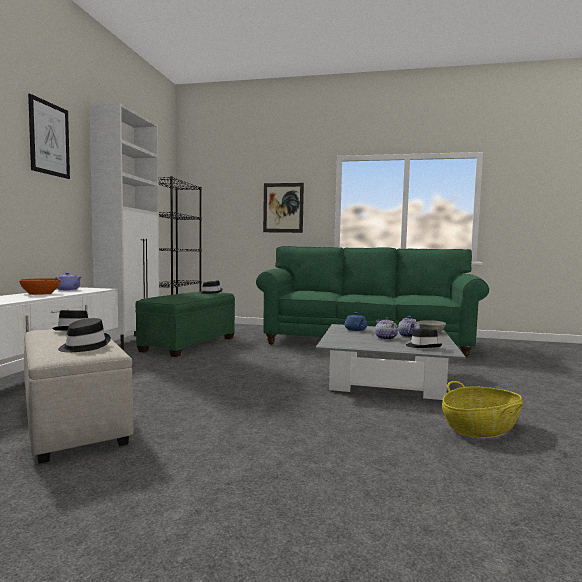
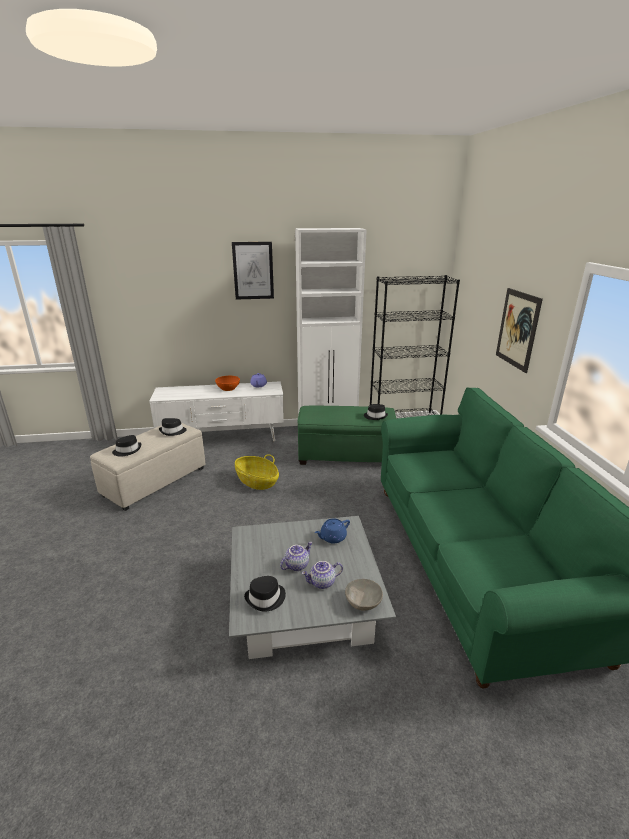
camera: 70 degrees right, 20 degrees up
basket [442,381,523,438] -> basket moved to [235,454,279,490]

